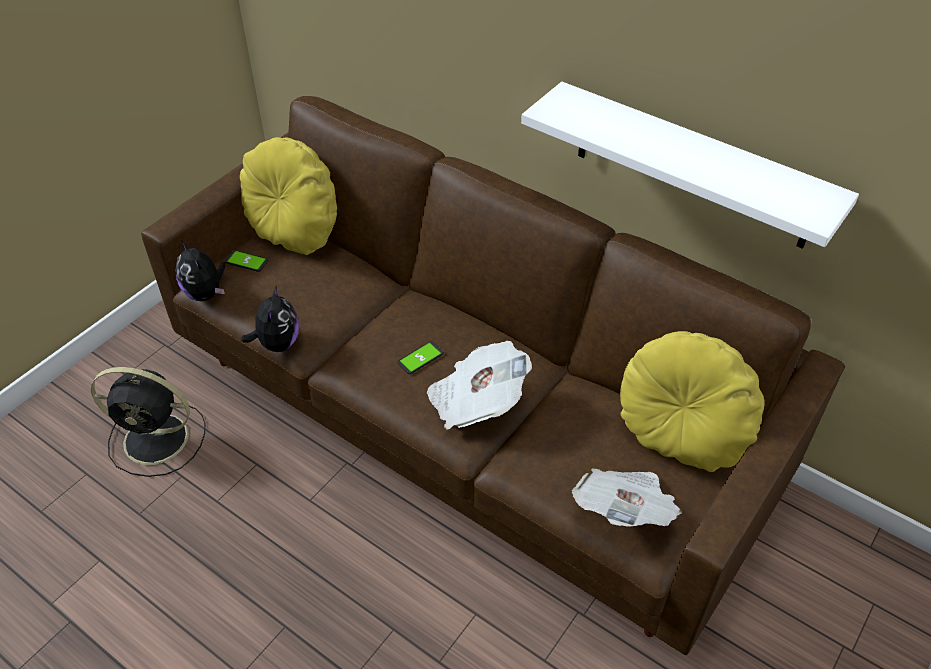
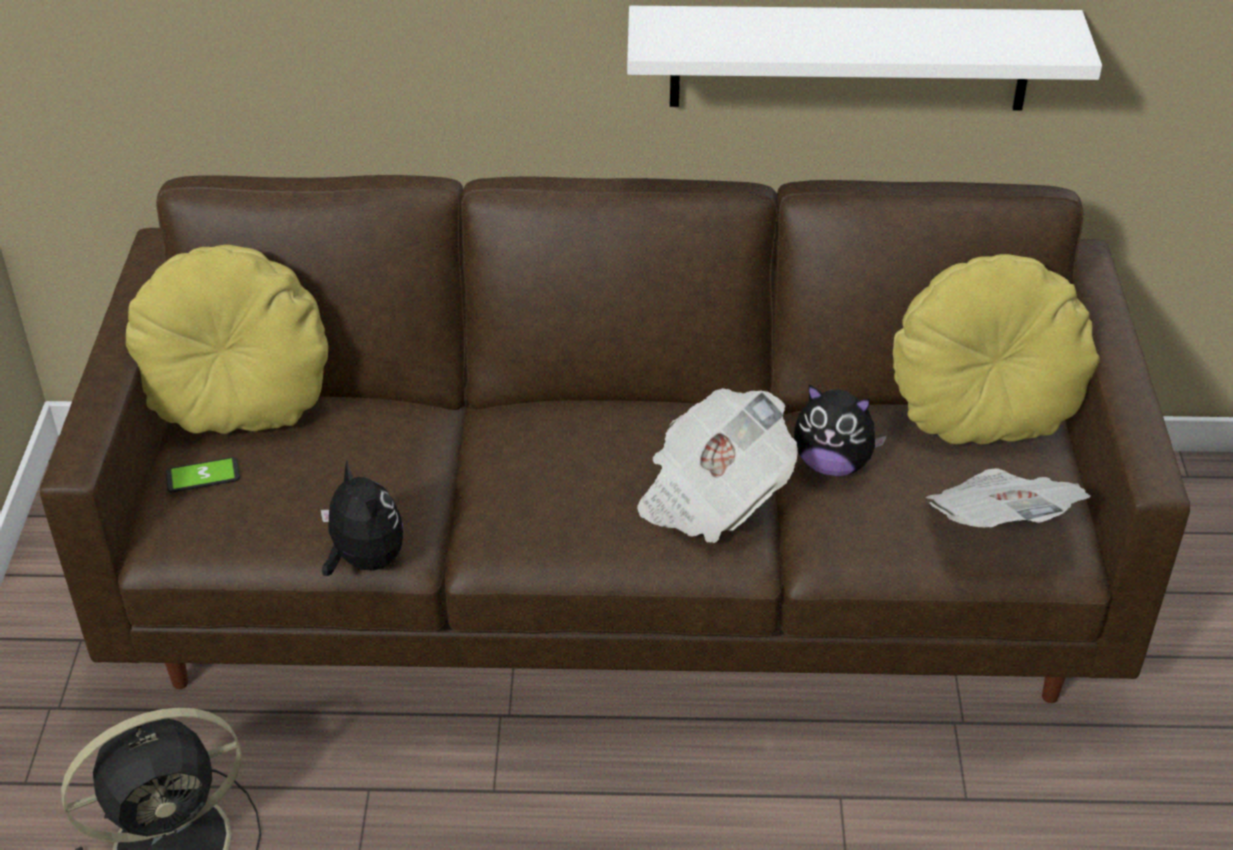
camera: 35 degrees left, 5 degrees down
plush toy [175,239,225,301] -> plush toy moved to [794,384,887,476]
phone [397,341,444,374] -> none

